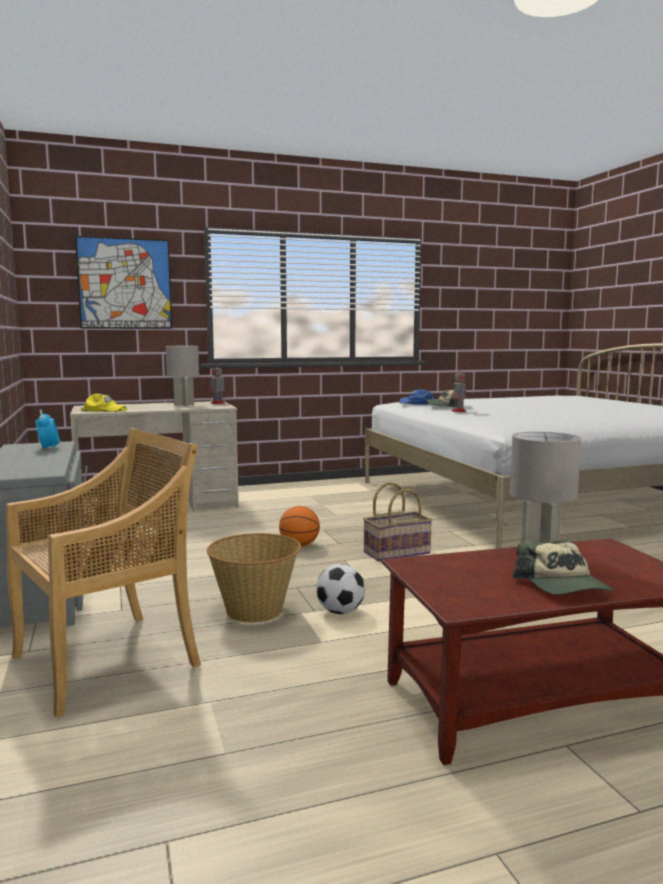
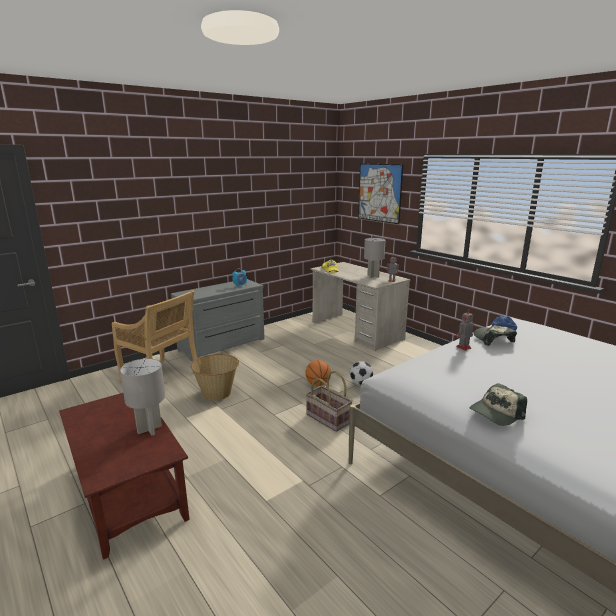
camera: 70 degrees right, 10 degrees up
football [316,564,365,614] -> football moved to [350,361,373,385]
cap [513,540,613,595] -> cap moved to [470,383,527,426]

